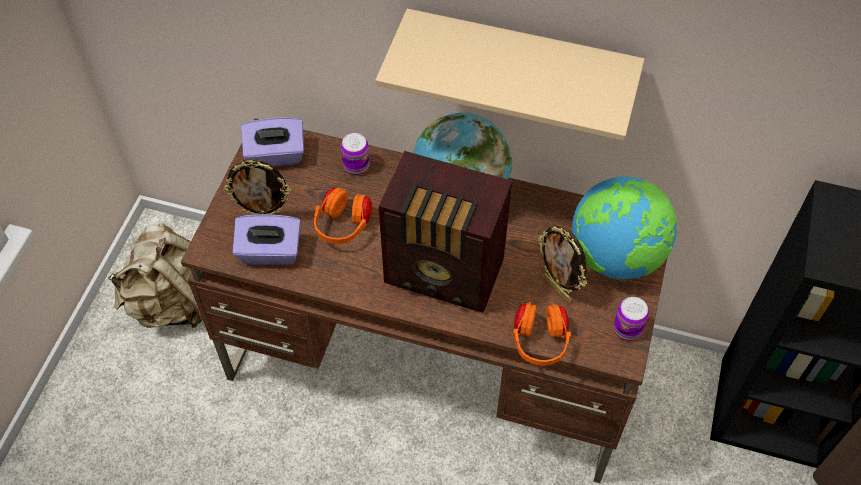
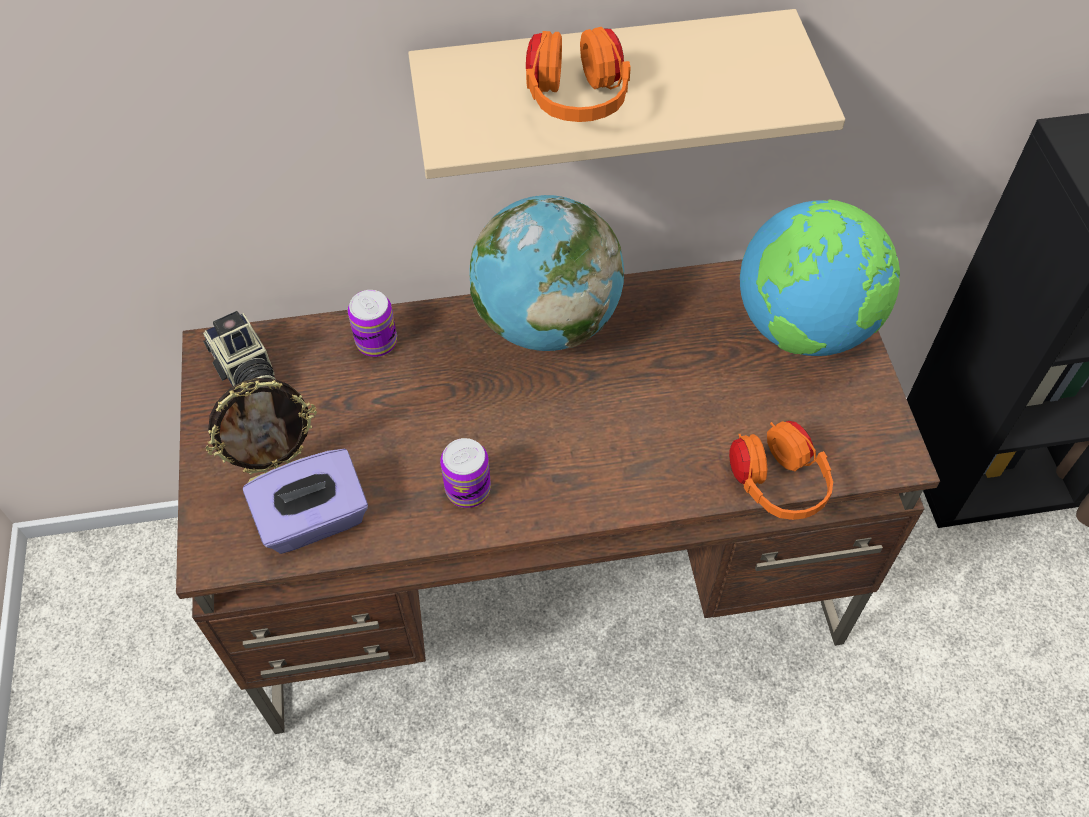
camera: 25 degrees left, 0 degrees up
beige backpack [108,223,203,328] -> none
purple tissue box [241,117,304,166] -> camera [203,311,275,386]
orange headphones [314,188,372,244] -> orange headphones moved to [526,27,631,122]
radio [379,151,512,313] -> none
picture frame [538,226,587,302] -> none
can [613,297,649,341] -> can moved to [440,438,491,508]

